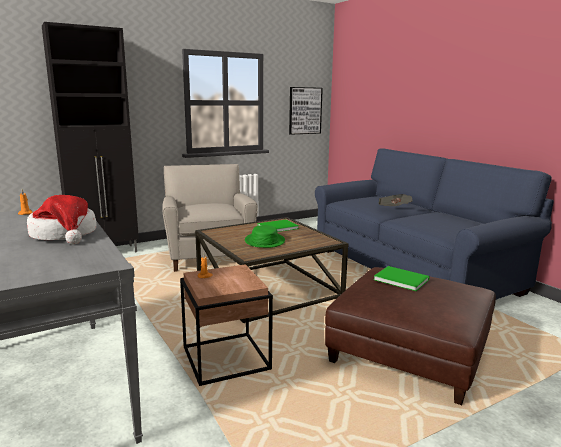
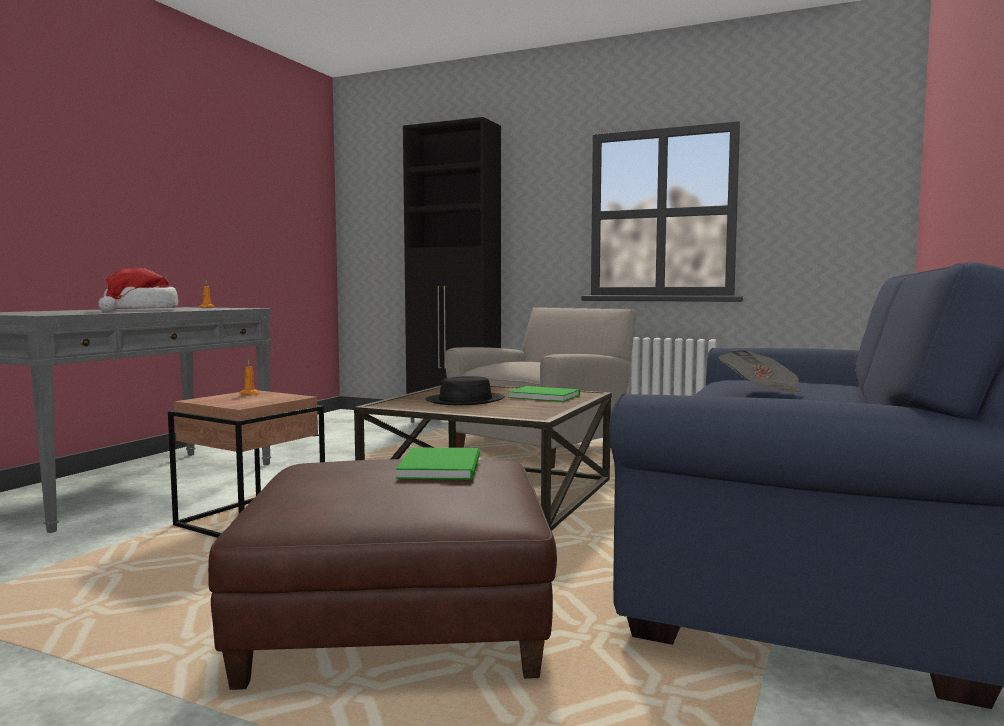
camera: 55 degrees right, 10 degrees down
green hat [245,225,285,248] -> black hat [426,376,505,405]
picture [289,87,323,135] -> none

